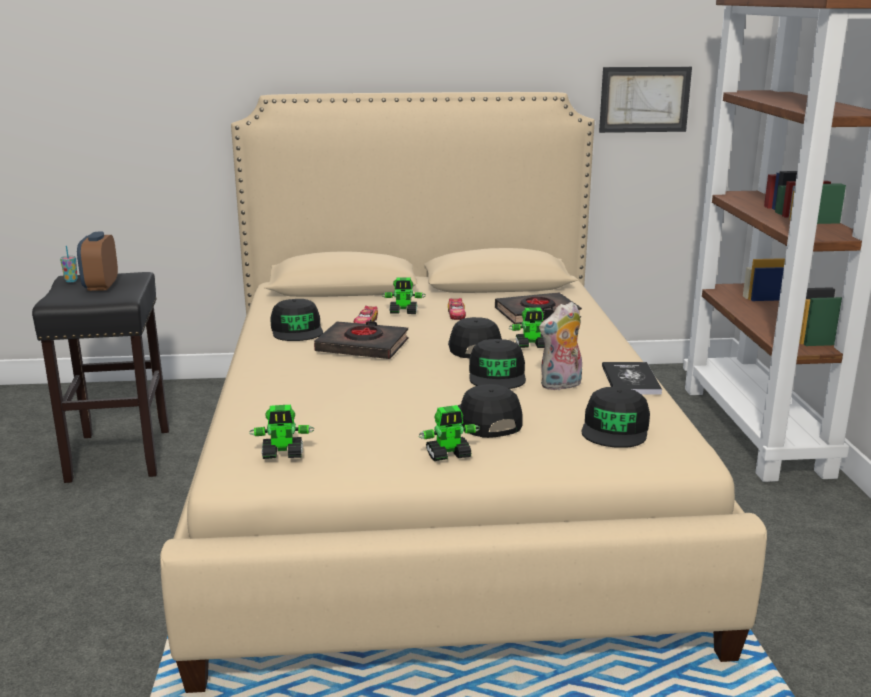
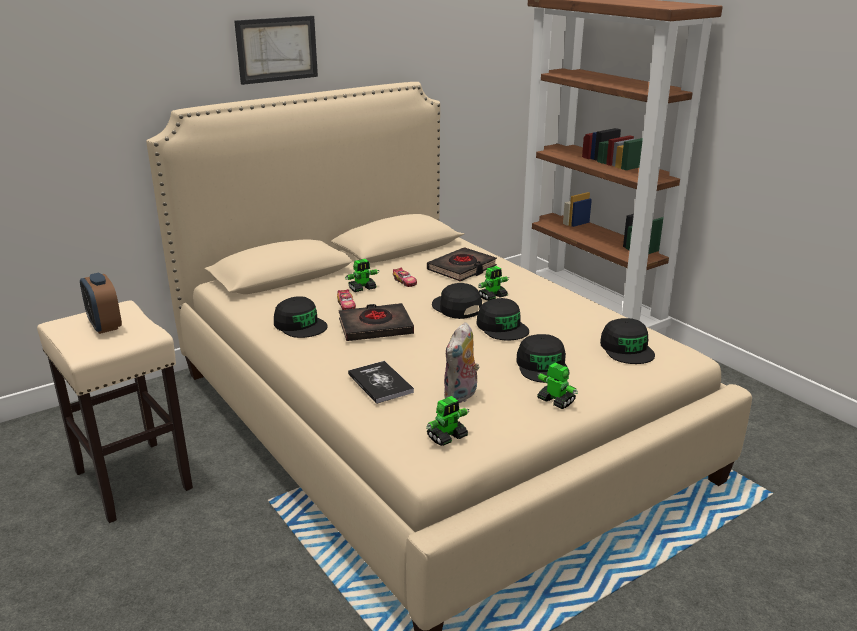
camera: 30 degrees left, 5 degrees up
black stool [32,272,169,483] -> beige stool [37,300,193,523]
cup [60,246,78,282] -> none
toy robot [418,405,480,461] -> toy robot turned 90 degrees counterclockwise [537,363,578,409]
black cap [458,384,523,438] -> black cap turned 135 degrees counterclockwise [516,334,570,383]
plush toy [539,302,582,390] -> plush toy moved to [444,322,480,403]
picture [599,67,692,133] -> picture moved to [234,16,318,85]
book [602,362,662,395] -> book moved to [348,361,414,404]

